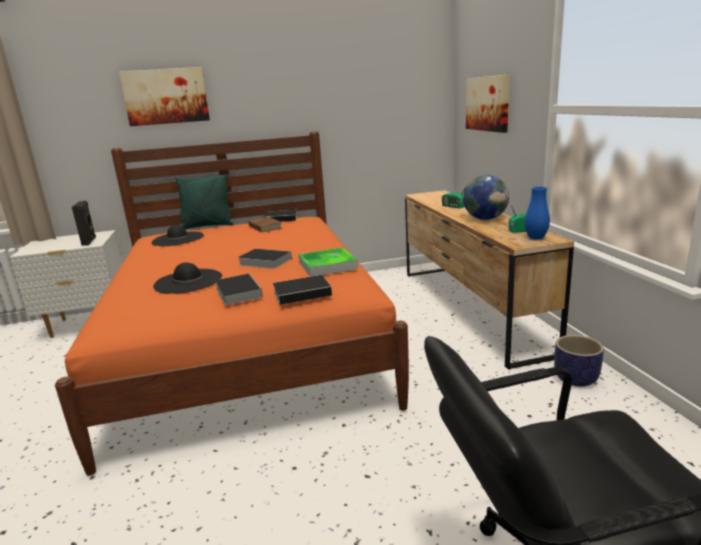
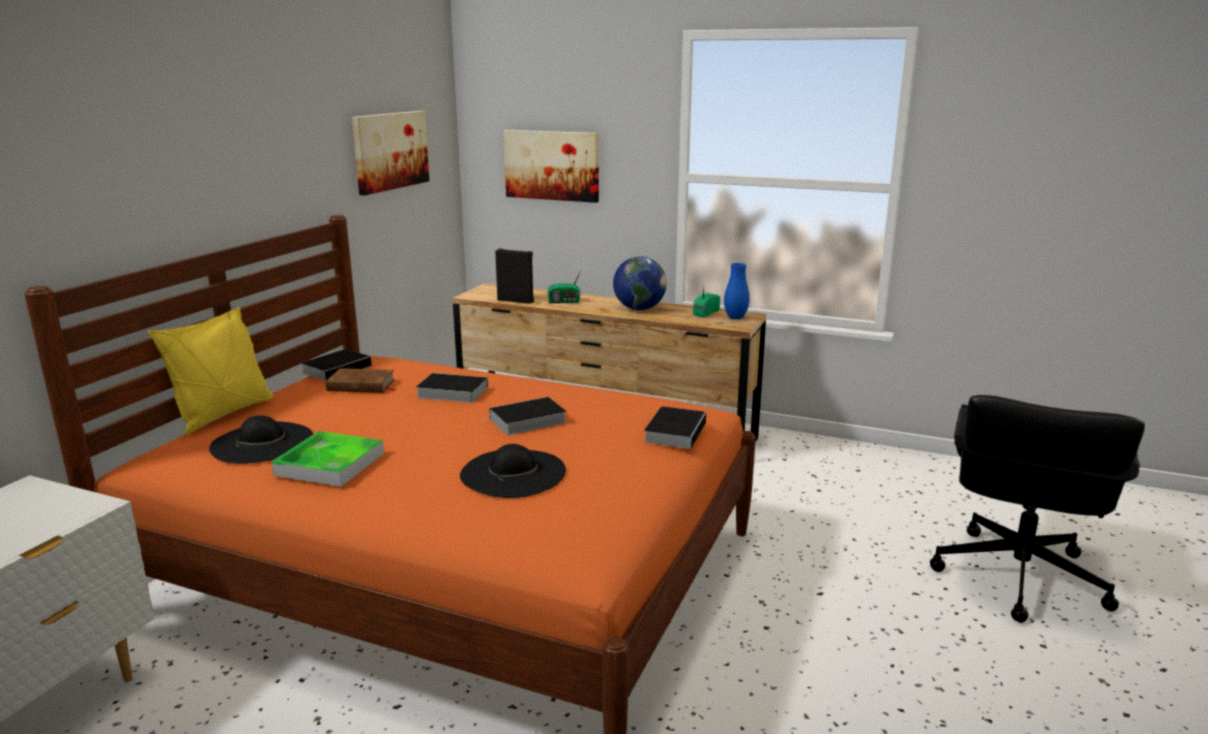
camera: 55 degrees left, 0 degrees up
black speaker [72,201,96,246] -> black speaker moved to [495,249,534,304]
picture [119,67,210,126] -> picture moved to [352,111,429,195]
green pillow [175,174,233,230] -> yellow pillow [148,307,274,434]
book [215,274,263,305] -> book moved to [416,373,488,403]
tray [298,247,358,277] -> tray moved to [272,431,384,487]
planter [554,335,604,387] -> none

